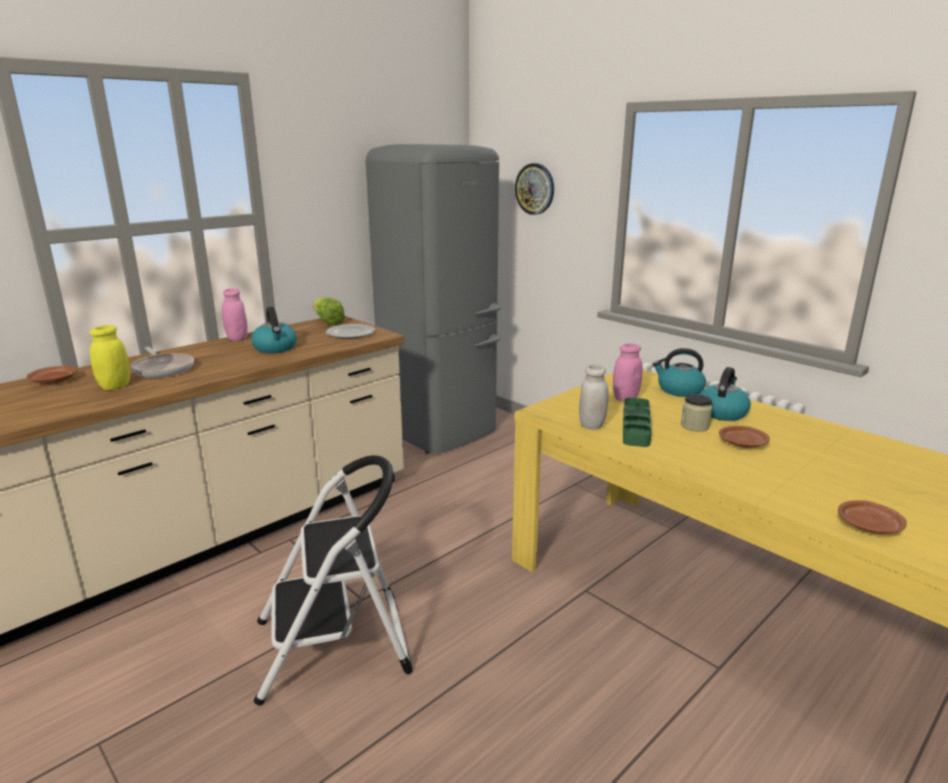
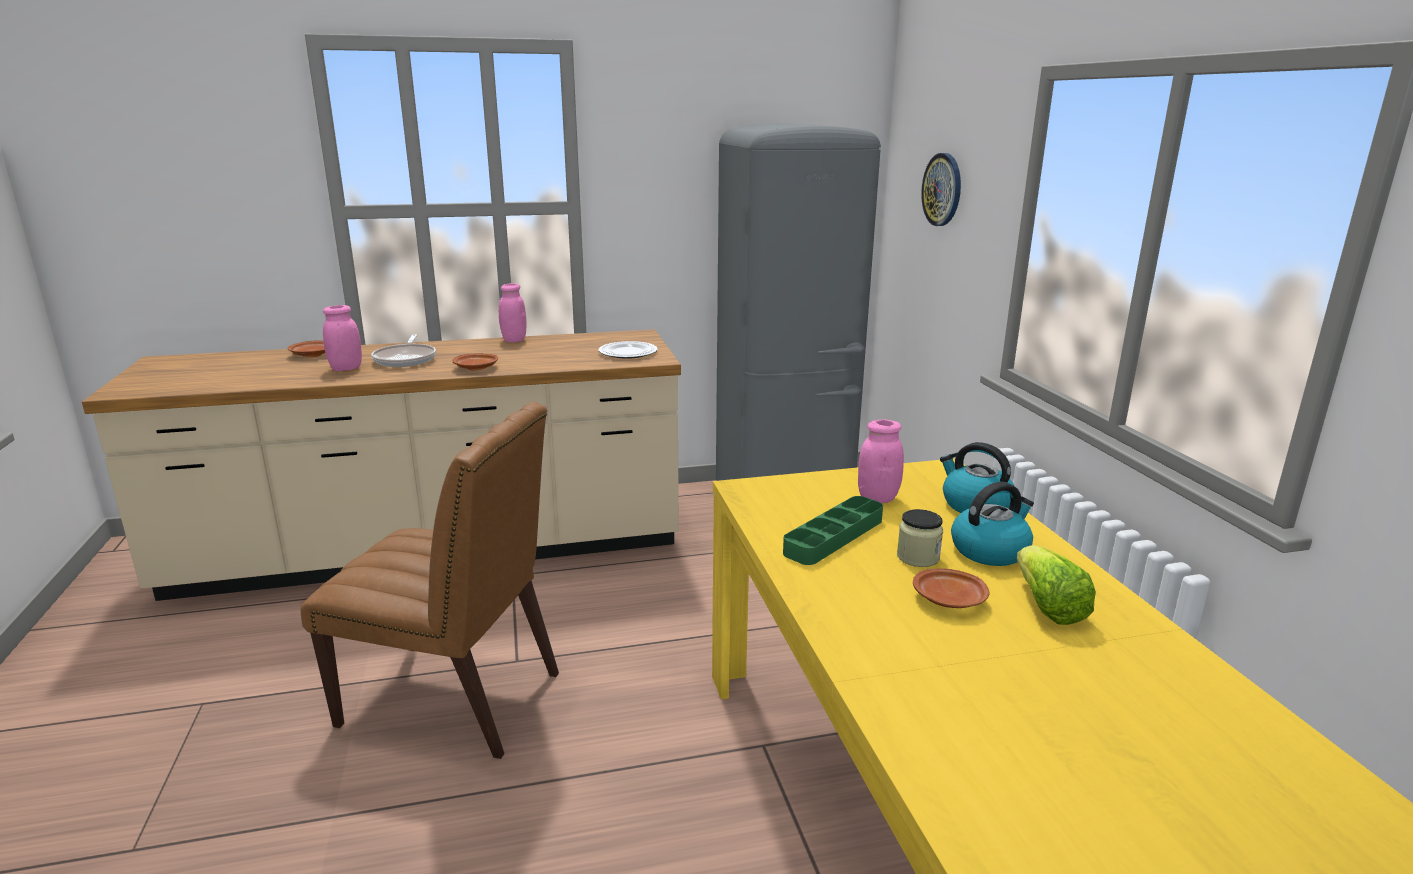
camera: 30 degrees right, 0 degrees up
yellow jar [89,325,130,390] -> pink jar [323,305,362,371]
kettle [251,307,297,353] -> none
step ladder [254,455,413,705] -> brown chair [301,401,559,759]
lettuce [313,297,345,325] -> lettuce moved to [1017,545,1096,625]
white jar [579,364,609,430] -> none
brown plate [838,500,907,534] -> brown plate moved to [452,353,498,370]

